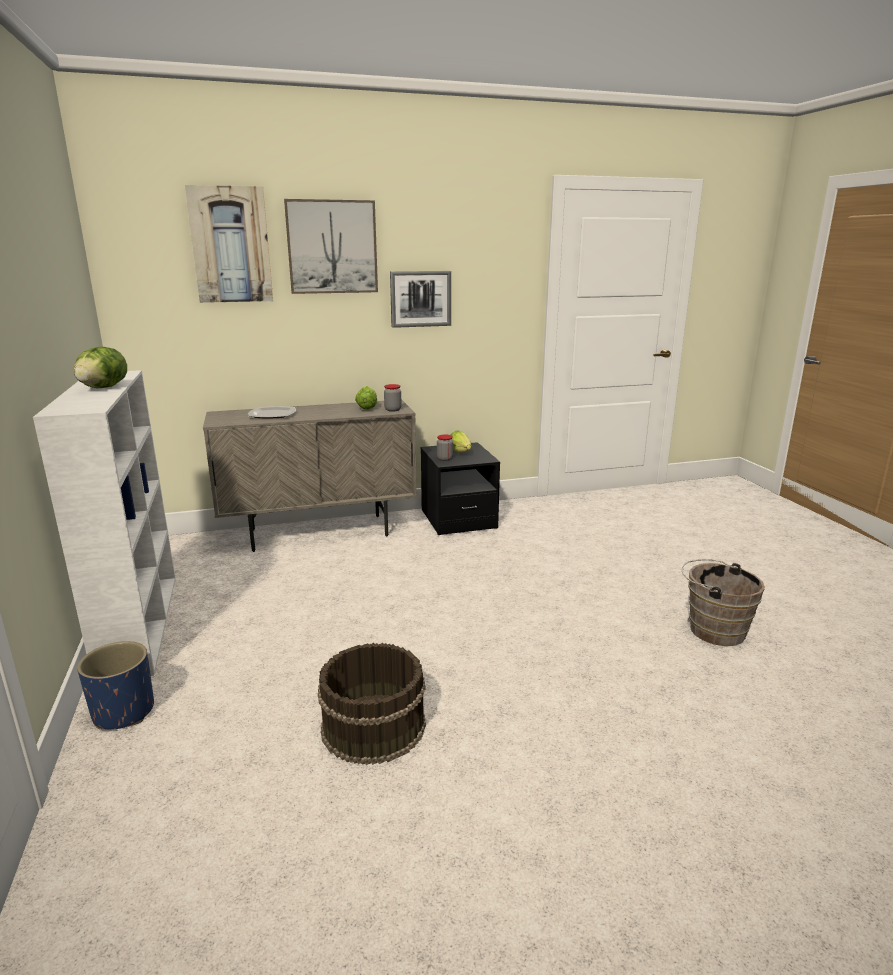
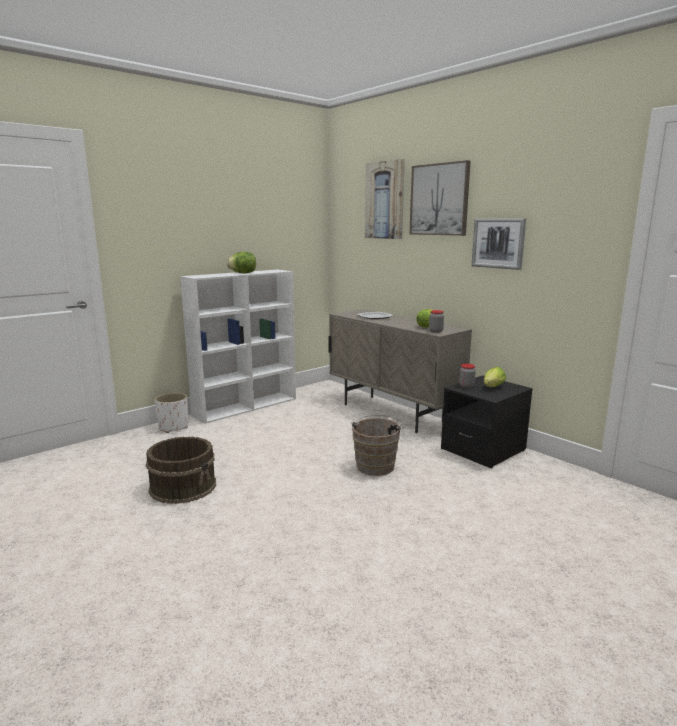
camera: 65 degrees right, 5 degrees down
blue planter [77,641,154,730] -> white planter [155,393,188,433]
brown bucket [682,559,765,646] -> brown bucket moved to [351,415,404,476]

